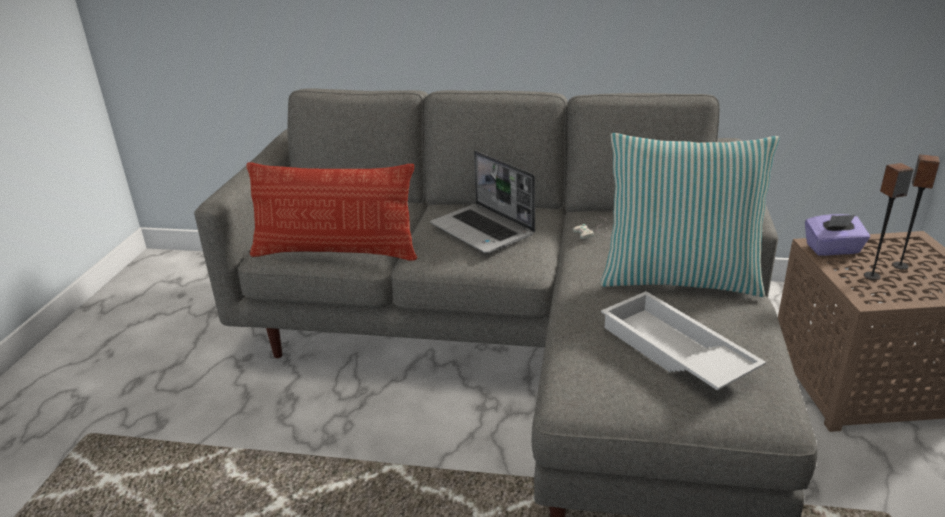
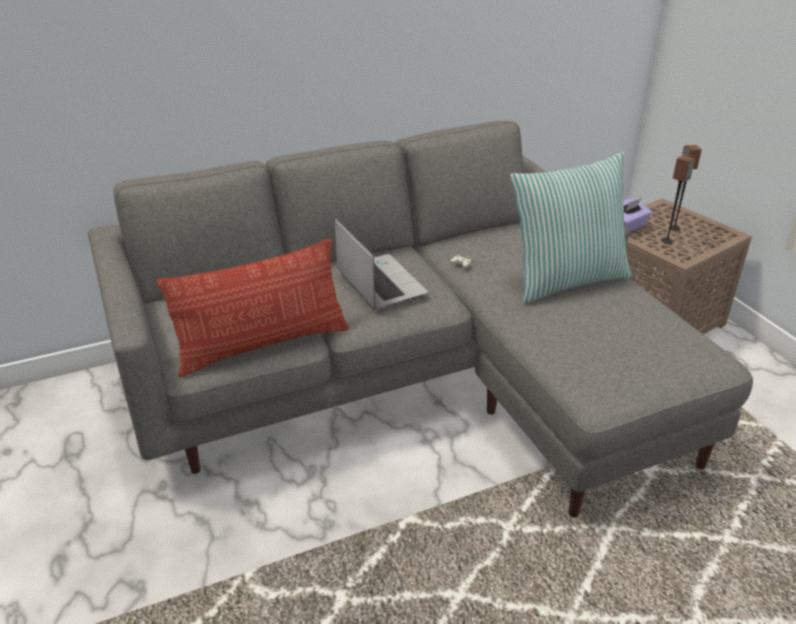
camera: 35 degrees left, 5 degrees up
laptop [430,150,535,253] -> laptop turned 135 degrees counterclockwise [335,218,428,310]
white tray [601,291,766,391] -> none

